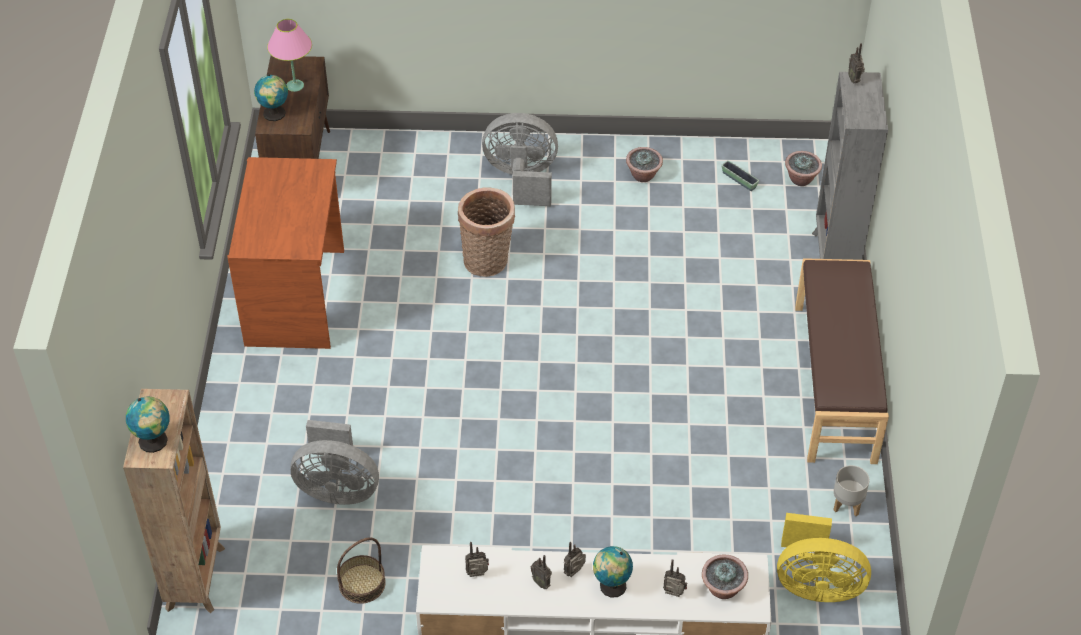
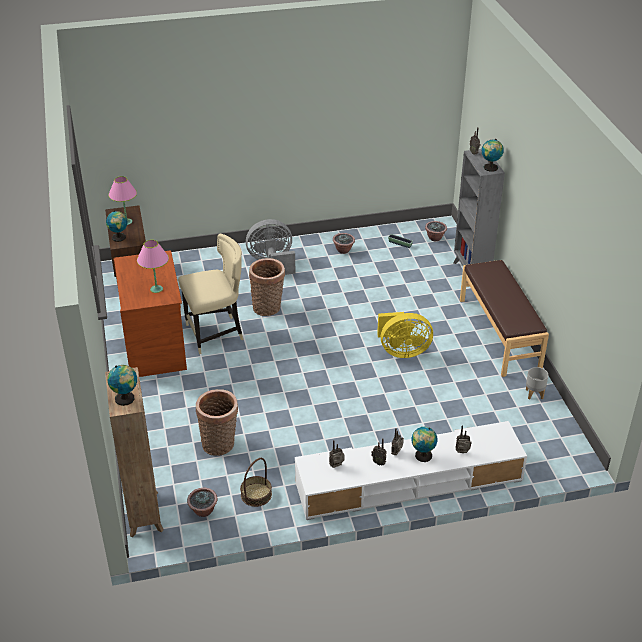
camera: 15 degrees left, 10 degrees down
grey fan [290,420,379,505] -> basket [196,389,238,456]
potted plant [702,554,748,599] -> potted plant moved to [187,488,218,517]
yellow fan [777,513,871,602] -> yellow fan moved to [377,312,433,358]
none -> pink table lamp [137,240,169,293]
none -> beige chair [178,234,243,354]
none -> globe [482,139,504,172]

